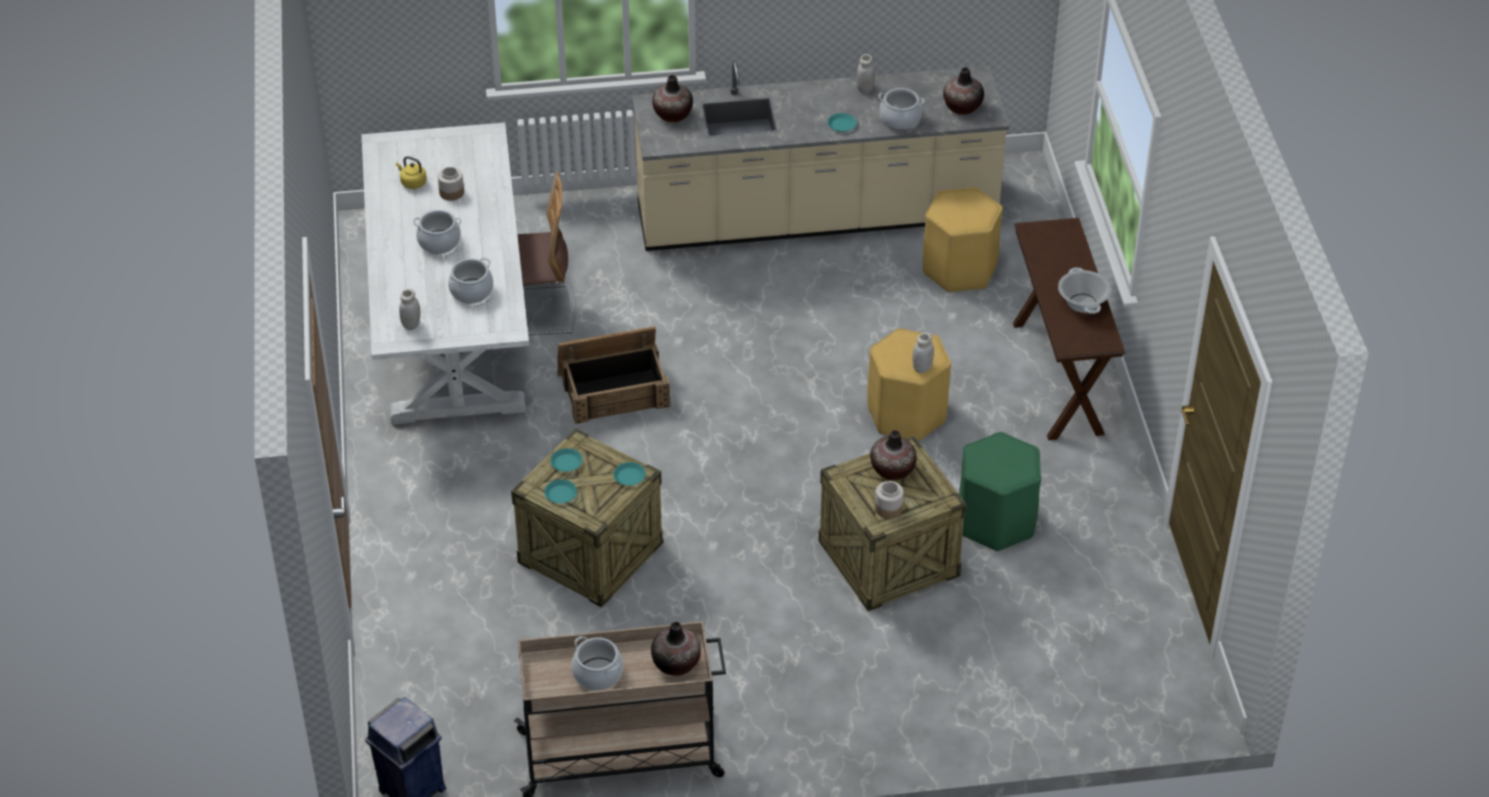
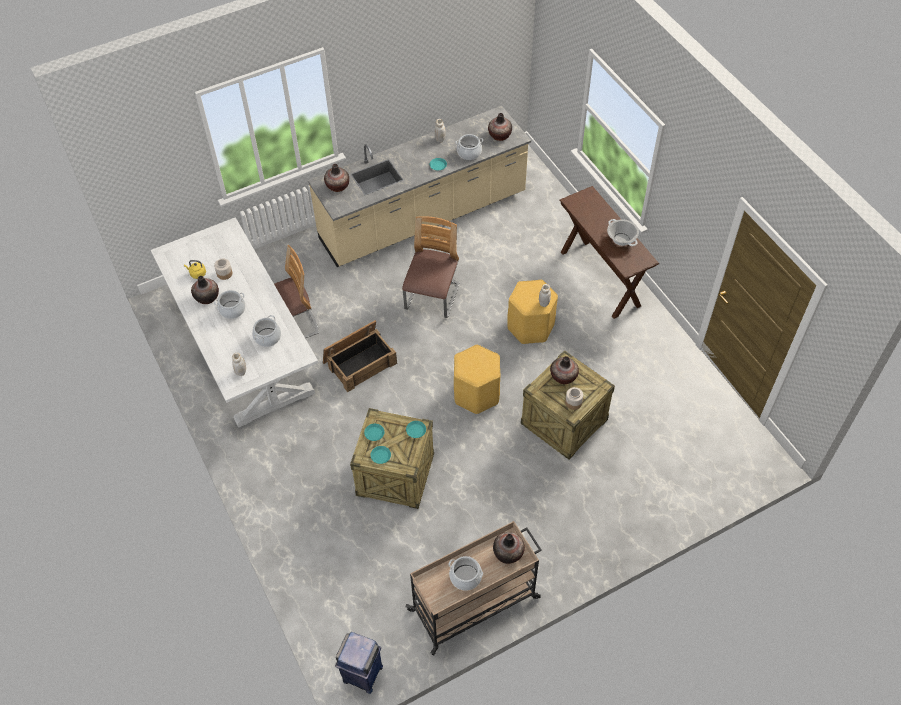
camera: 20 degrees left, 10 degrees up
yellow stool [923,187,1003,292] -> yellow stool moved to [454,345,500,414]
green stool [959,432,1041,551] -> none
none -> vase [191,276,219,304]
none -> chair [402,216,460,318]

